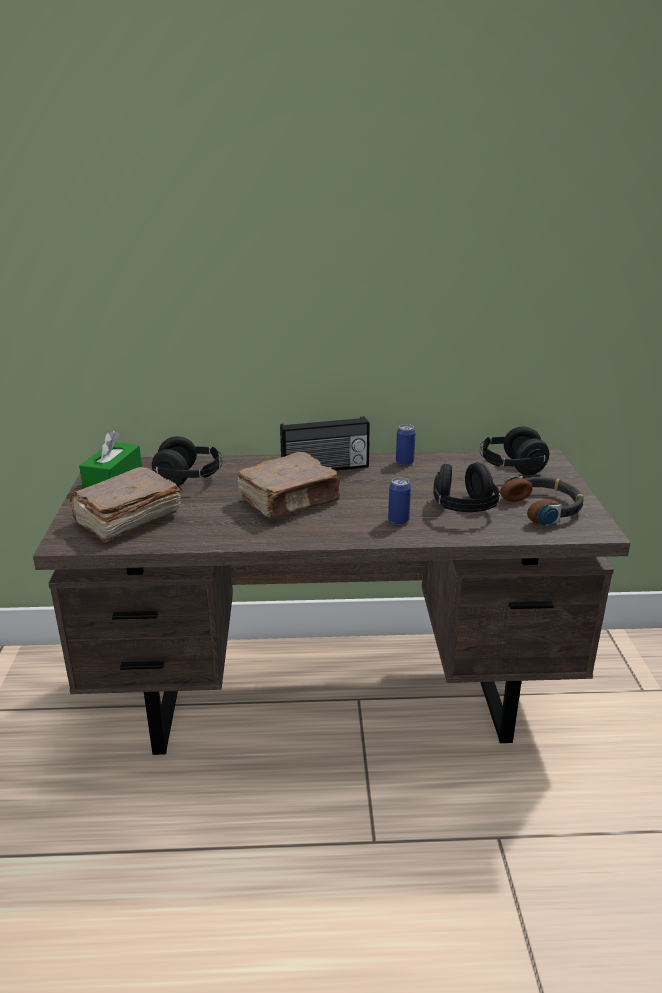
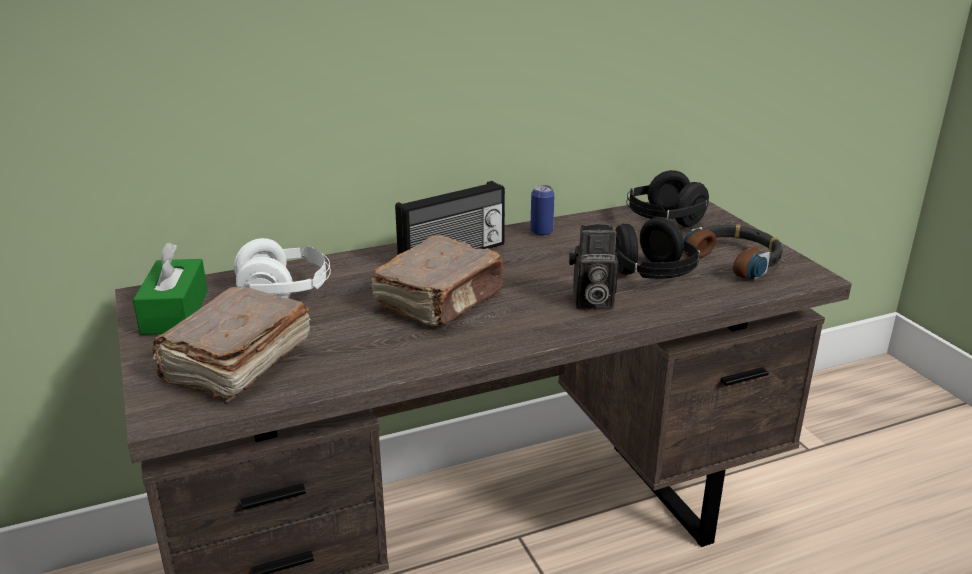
camera: 20 degrees left, 0 degrees up
black headphones [152,436,222,486] -> white headphones [234,238,331,298]
can [388,477,411,525] -> camera [569,224,618,309]

